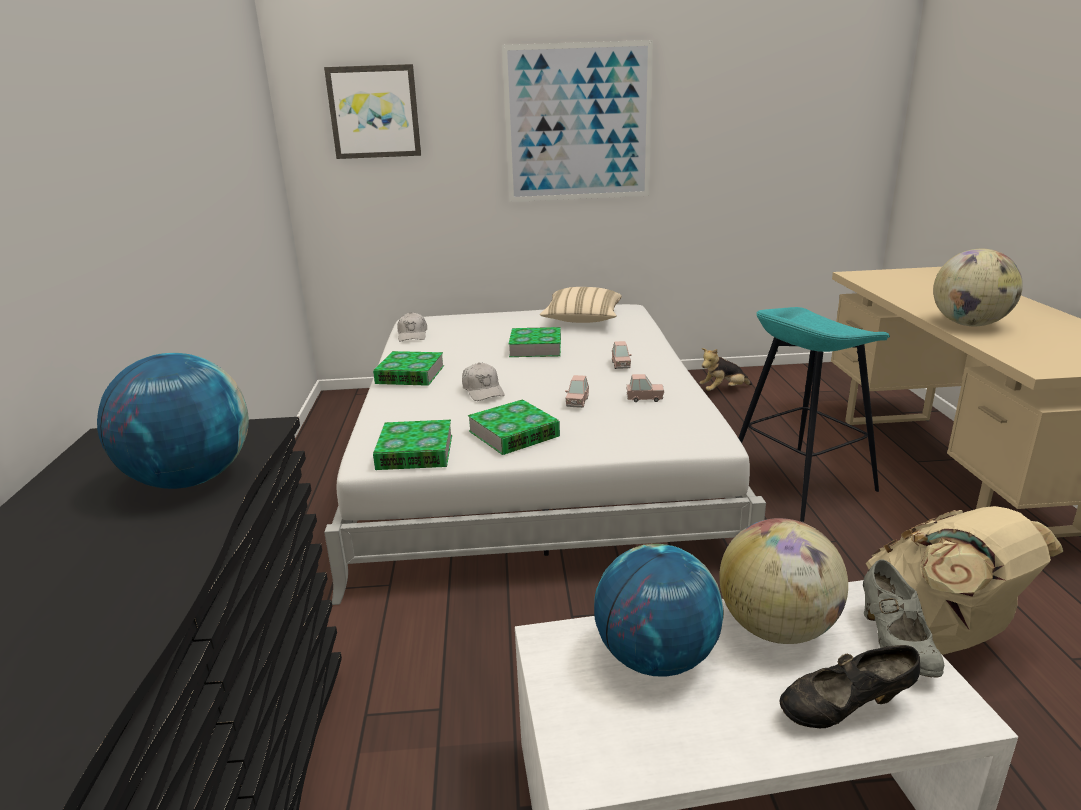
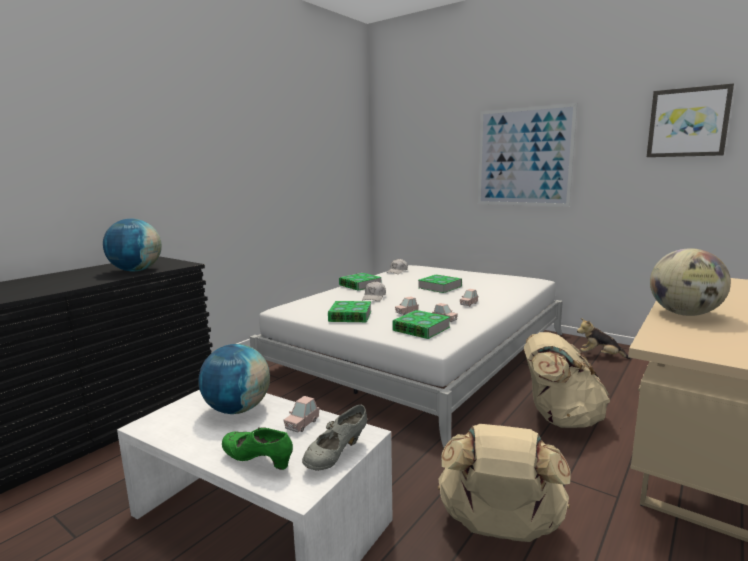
camera: 40 degrees right, 10 degrees down
picture [324,64,421,159] -> picture moved to [647,83,734,157]
book [373,420,452,470] -> book moved to [392,310,450,339]
beige pillow [540,287,622,323] -> none
globe [719,518,848,644] -> pink toy car [284,396,319,433]
turquoise stool [739,307,890,522] -> beige backpack [524,332,610,428]
black shoe [779,645,920,728] -> green shoe [222,427,293,470]

